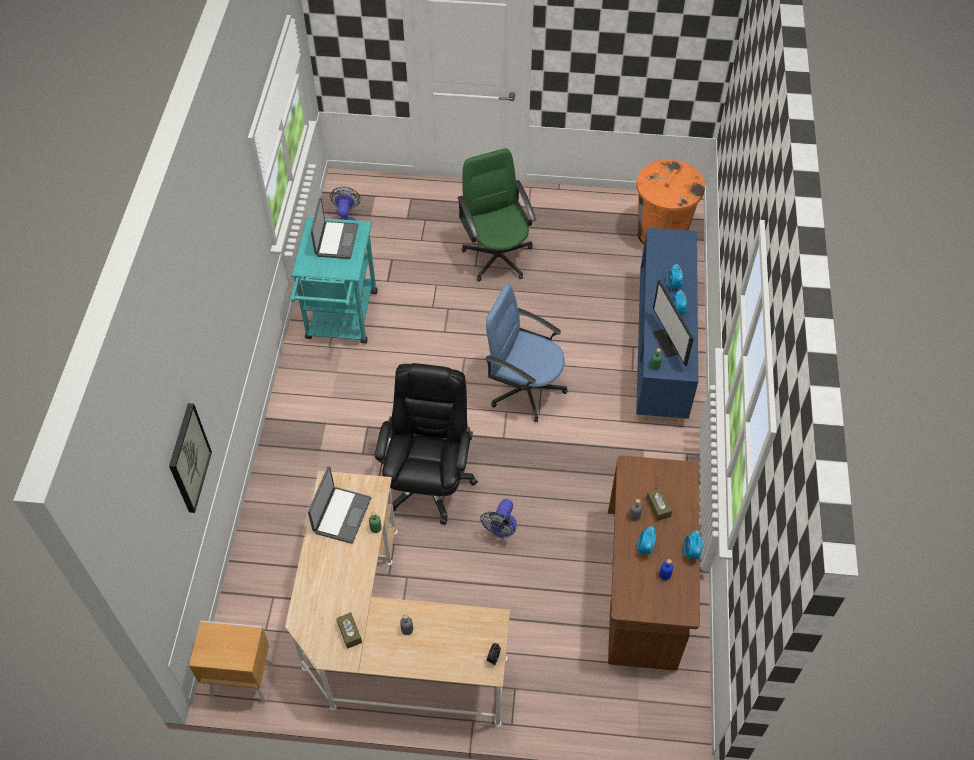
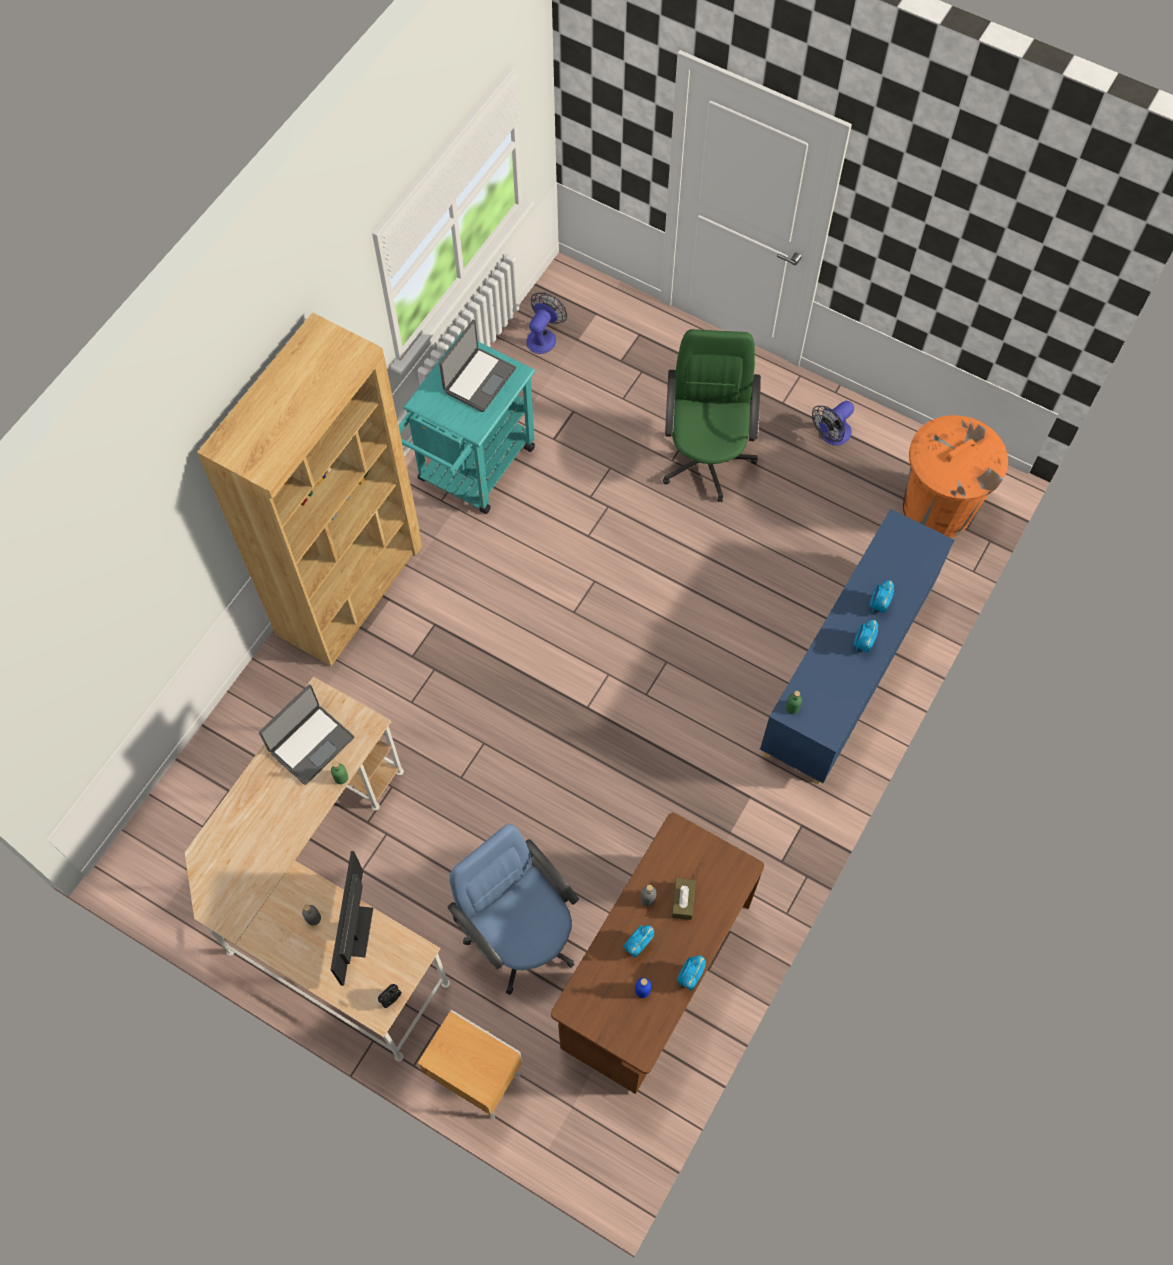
camera: 25 degrees right, 10 degrees up
picture [169,403,212,513] -> none
brown nightstand [189,621,274,703] -> brown nightstand moved to [418,1010,522,1119]
brown tissue box [336,612,362,649] -> none
black office chair [375,363,478,525] -> none
fan [480,499,517,538] -> fan moved to [812,401,854,445]
blue office chair [486,284,568,422] -> blue office chair moved to [448,824,579,995]
monitor [652,280,694,366] -> monitor moved to [331,851,373,986]
none -> brown bookcase [197,312,423,666]

